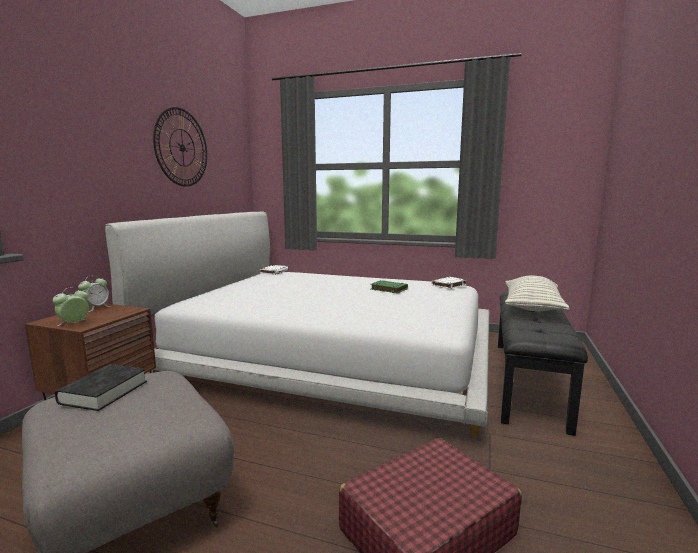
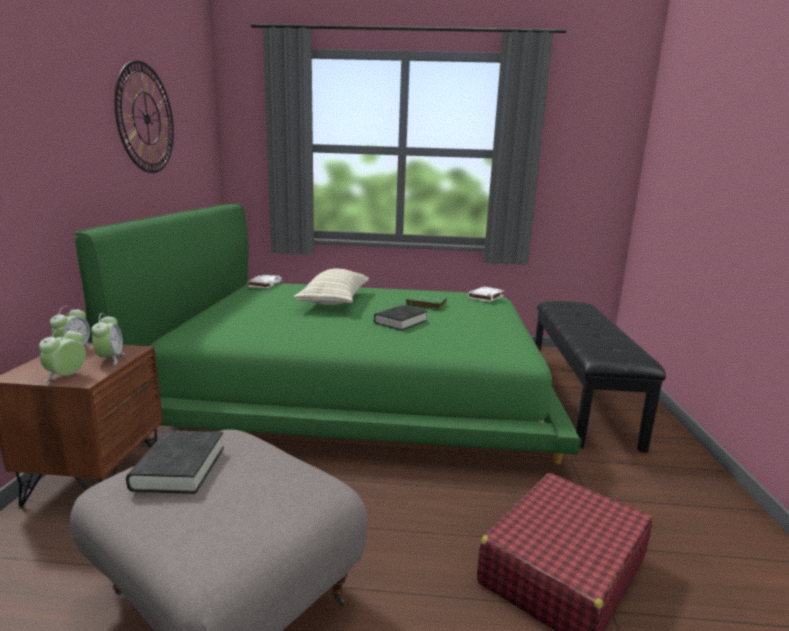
camera: 15 degrees left, 5 degrees up
white bed [105,211,490,436] -> green bed [74,204,582,464]
pillow [505,275,570,311] -> pillow moved to [294,269,369,305]
none -> alarm clock [91,313,125,365]
none -> black book [374,305,428,331]

